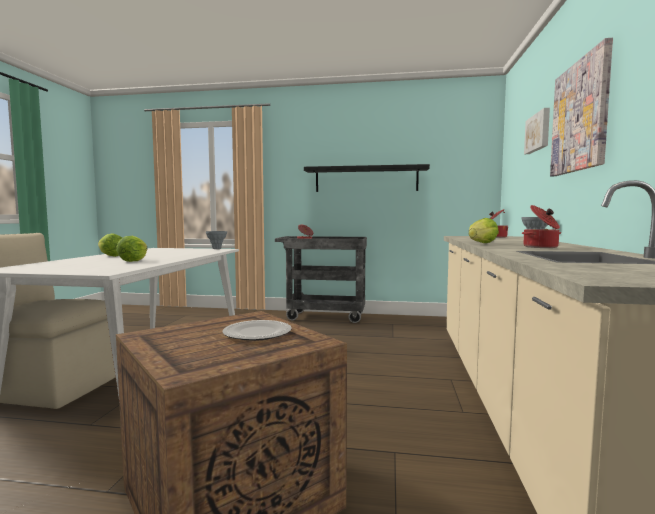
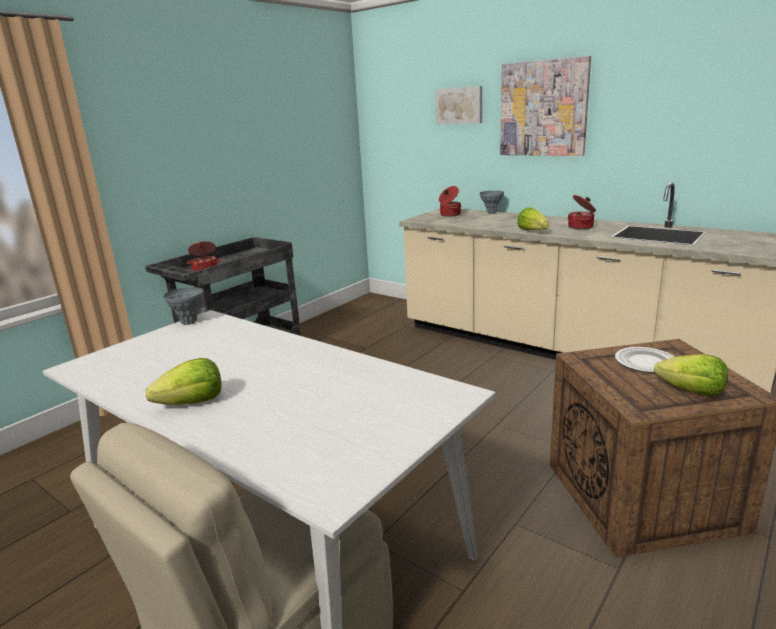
camera: 60 degrees left, 15 degrees up
lettuce [116,236,147,262] -> lettuce moved to [654,354,728,396]
black shelf [304,164,430,192] -> none

